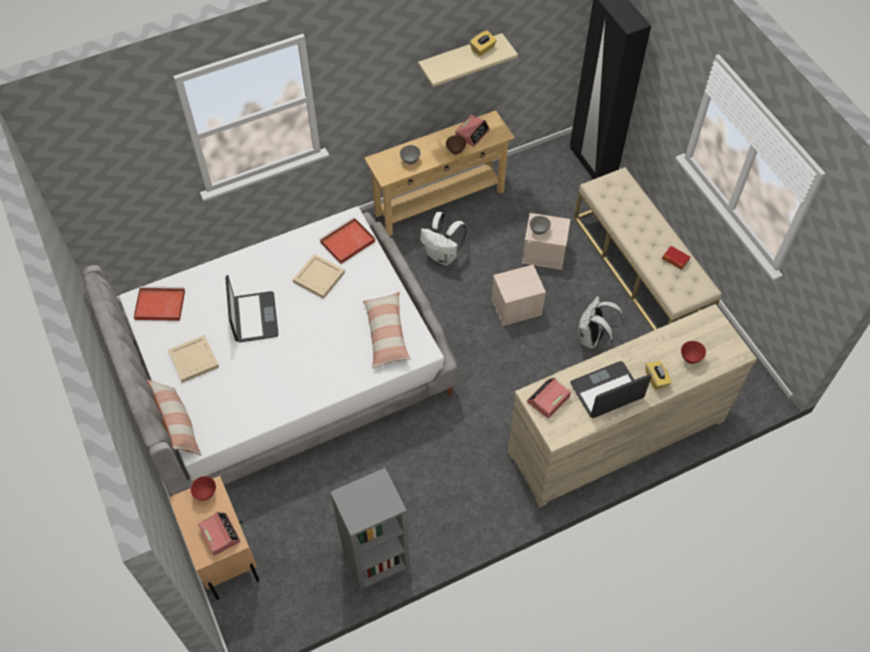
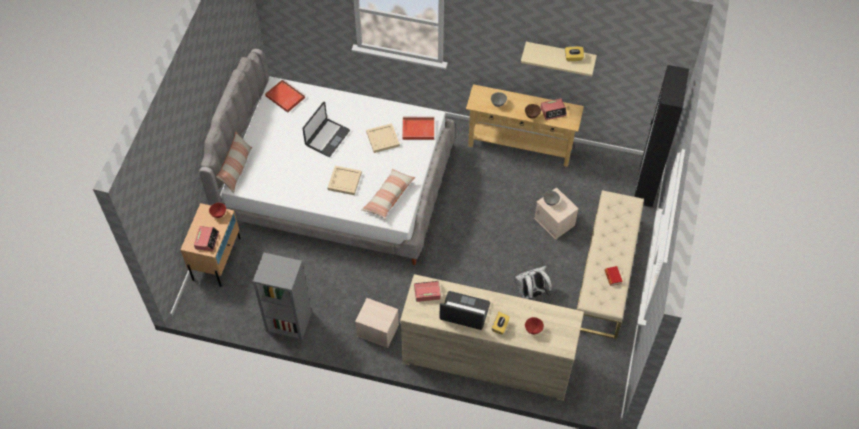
camera: 40 degrees right, 0 degrees up
beige tray [168,335,219,383] -> beige tray moved to [328,166,362,195]
white backpack [420,212,466,265] -> none
beige storage box [491,265,546,326] -> beige storage box moved to [355,298,399,348]

